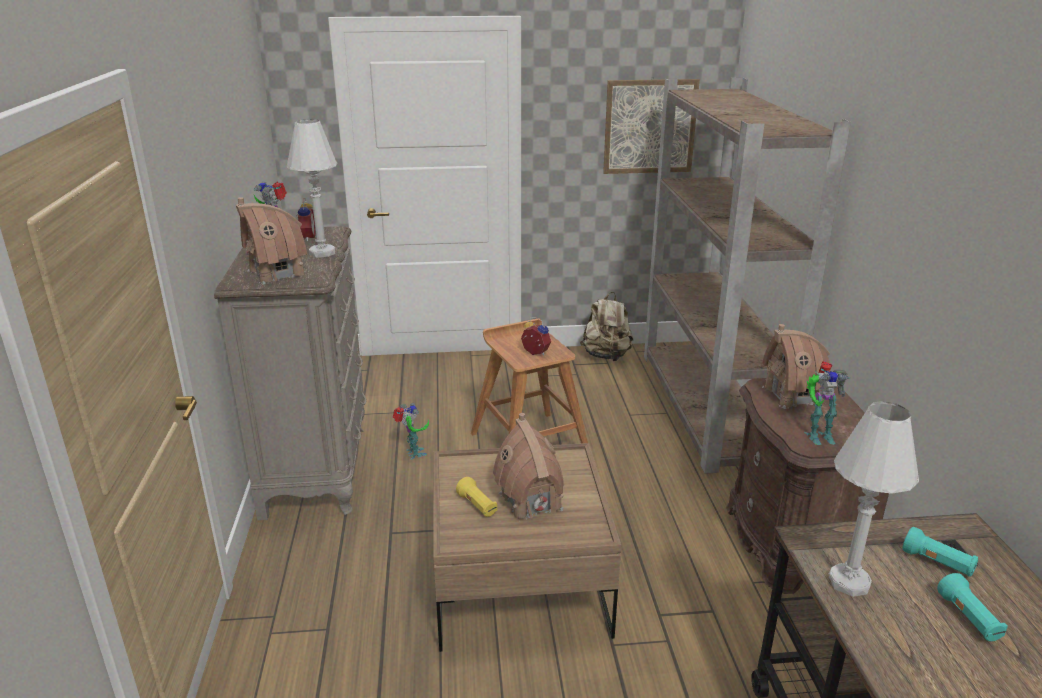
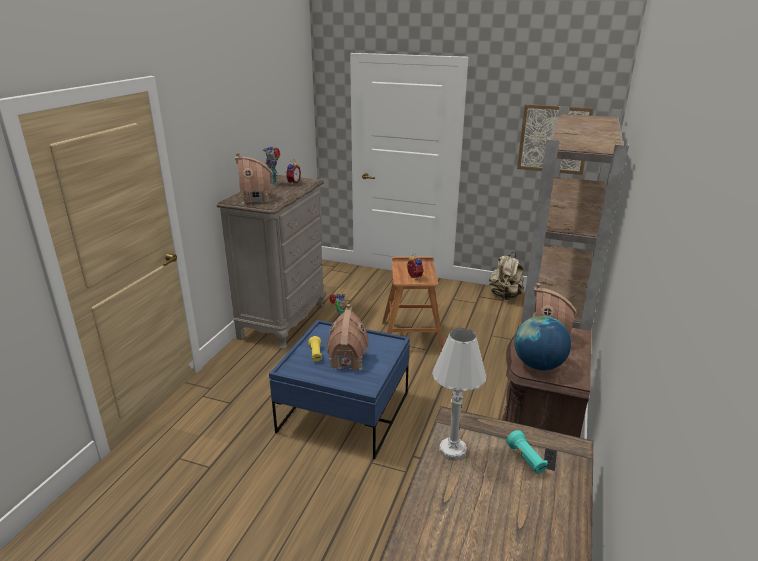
camera: 25 degrees right, 0 degrees up
white table lamp [287,119,338,258] -> none
brown coffee table [433,443,621,652] -> blue coffee table [269,320,410,459]
toy robot [804,361,851,445] -> globe [514,316,571,370]
turquoise flashlight [937,573,1008,642] -> none

